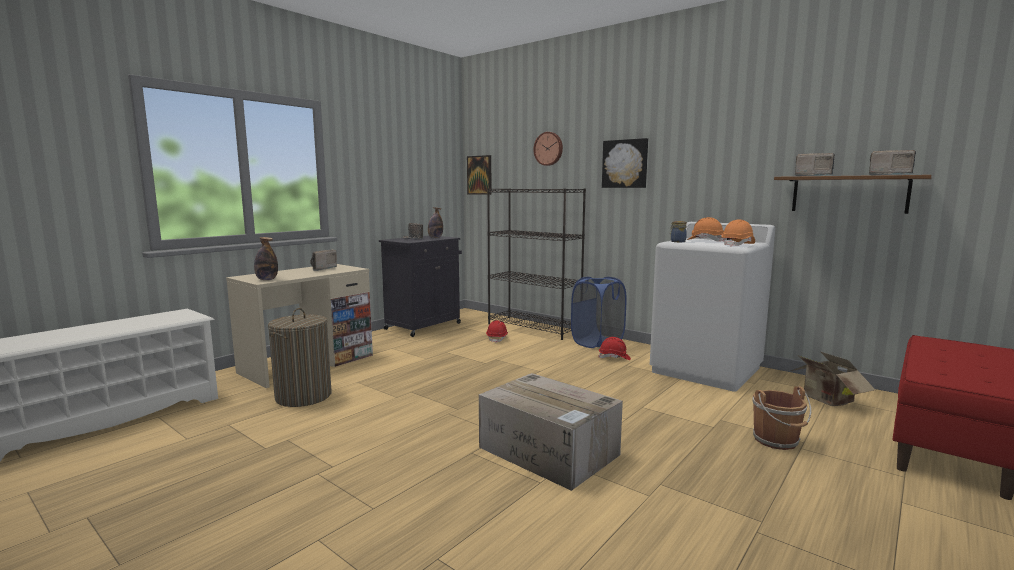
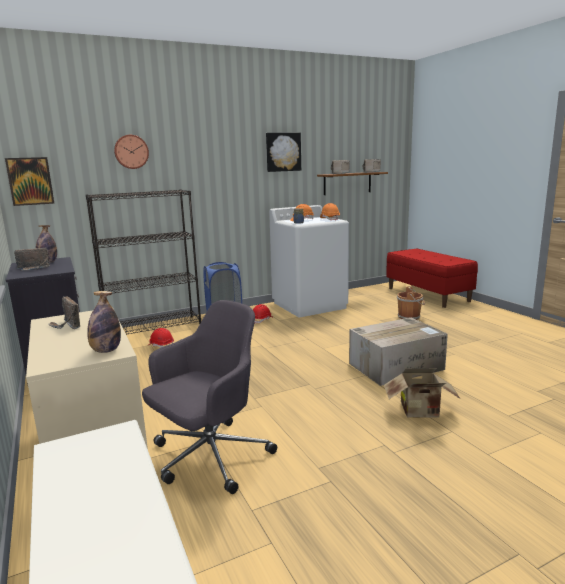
camera: 65 degrees left, 5 degrees up
laundry basket [268,308,332,407] -> grey office chair [142,300,277,494]
picture [602,138,648,188] -> picture moved to [266,133,301,172]
cardboard box [791,351,875,406] -> cardboard box moved to [384,368,460,417]

